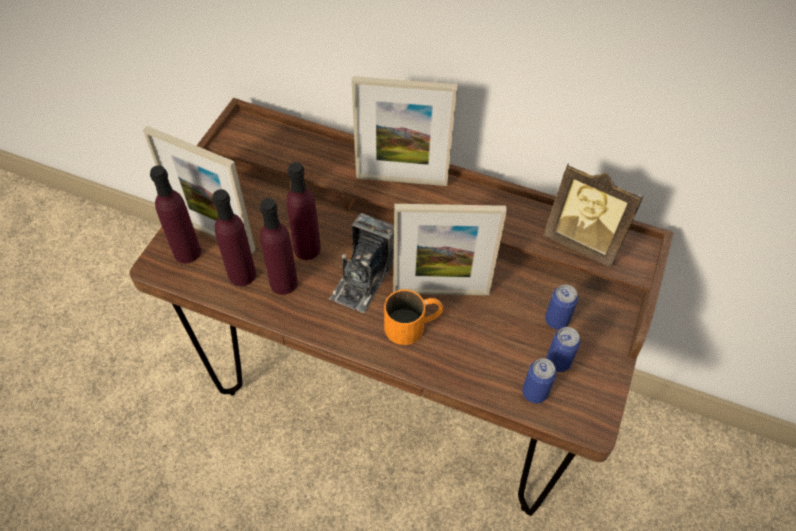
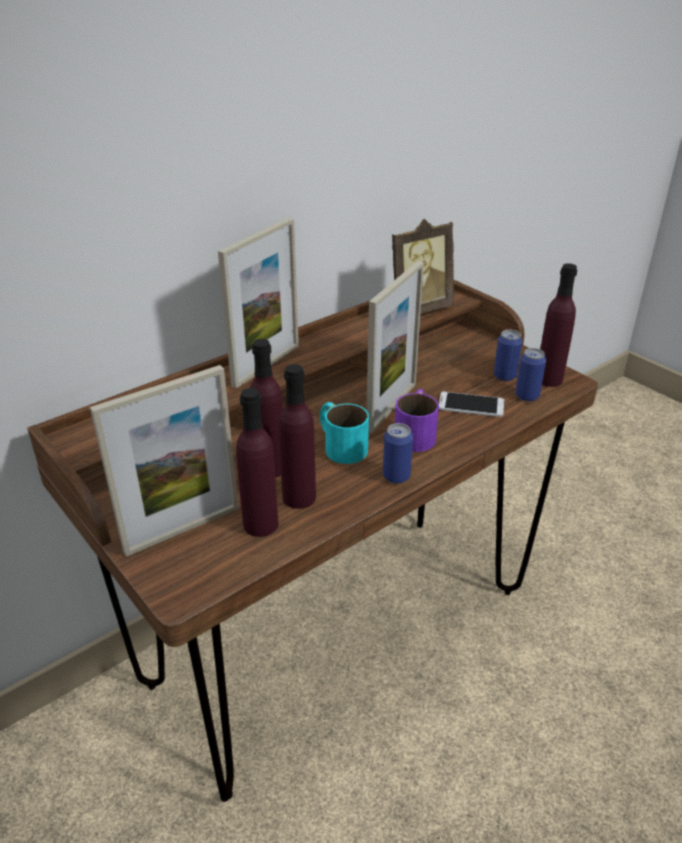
camera: 60 degrees left, 20 degrees down
purple bottle [150,166,201,263] -> purple bottle moved to [540,263,577,387]
camera [329,213,394,313] -> turquoise mug [320,402,369,464]
orange mug [384,290,443,345] -> purple mug [395,389,439,452]
can [545,284,578,330] -> can moved to [383,423,413,484]
none -> phone [439,392,504,417]

